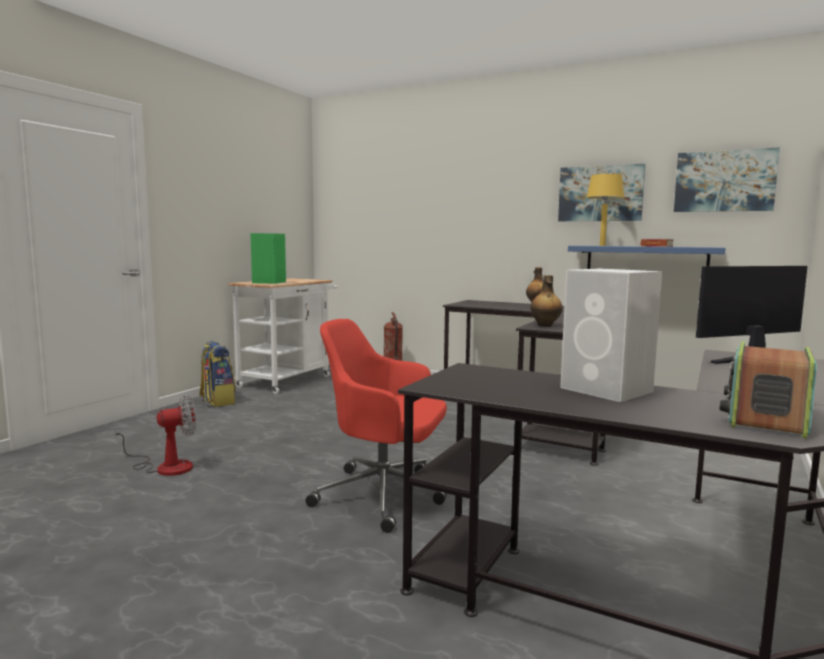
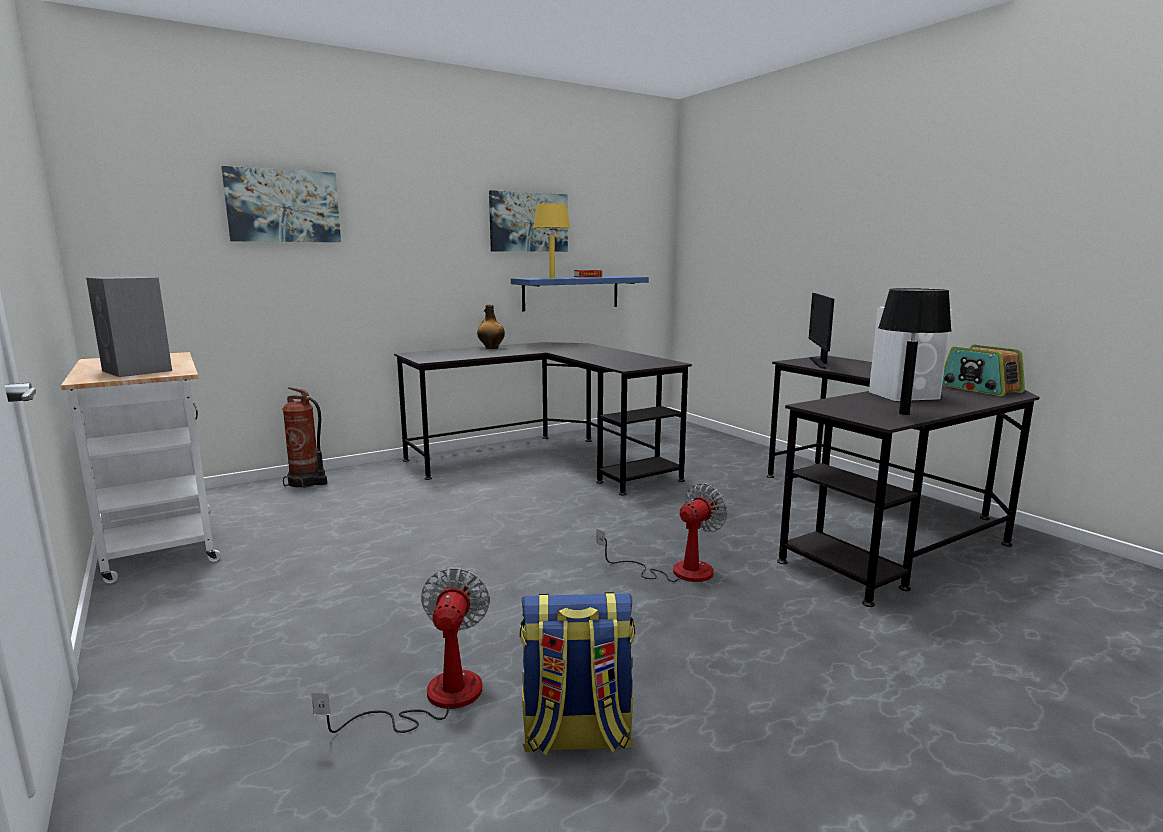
camera: 60 degrees left, 5 degrees up
backpack [199,341,236,407] -> backpack moved to [519,592,635,755]
green speaker [250,233,286,284] -> grey speaker [86,277,172,377]
red office chair [306,319,447,533] -> fan [597,483,728,582]
bottle [530,275,563,327] -> none
picture [674,147,780,212] -> picture moved to [221,166,341,242]
none -> black table lamp [878,288,952,415]

